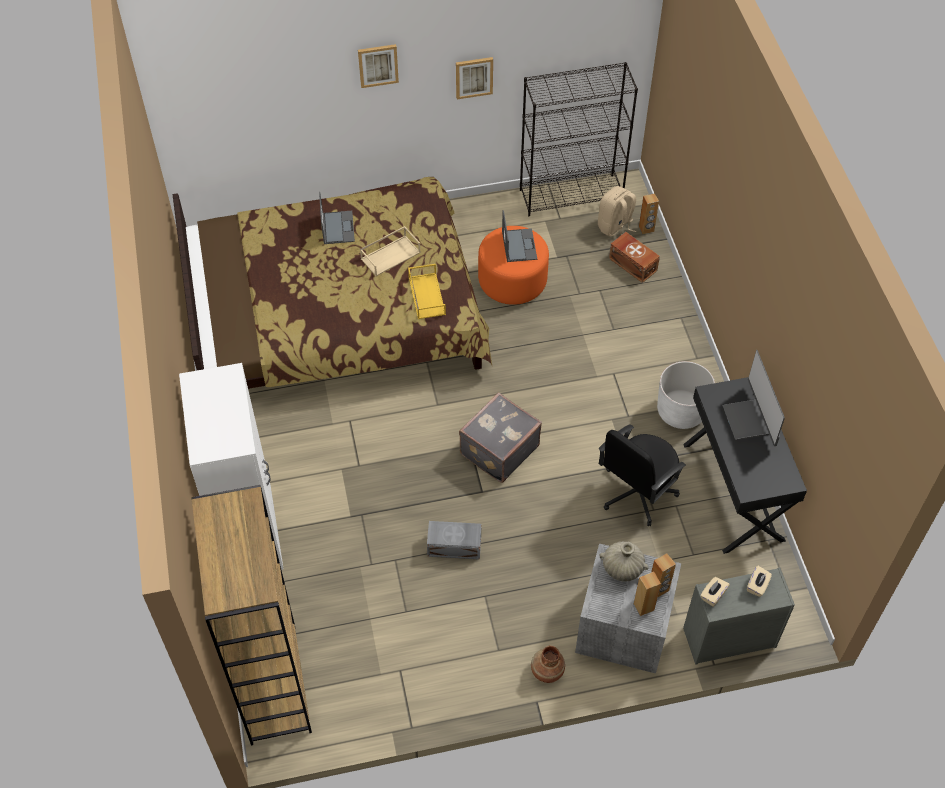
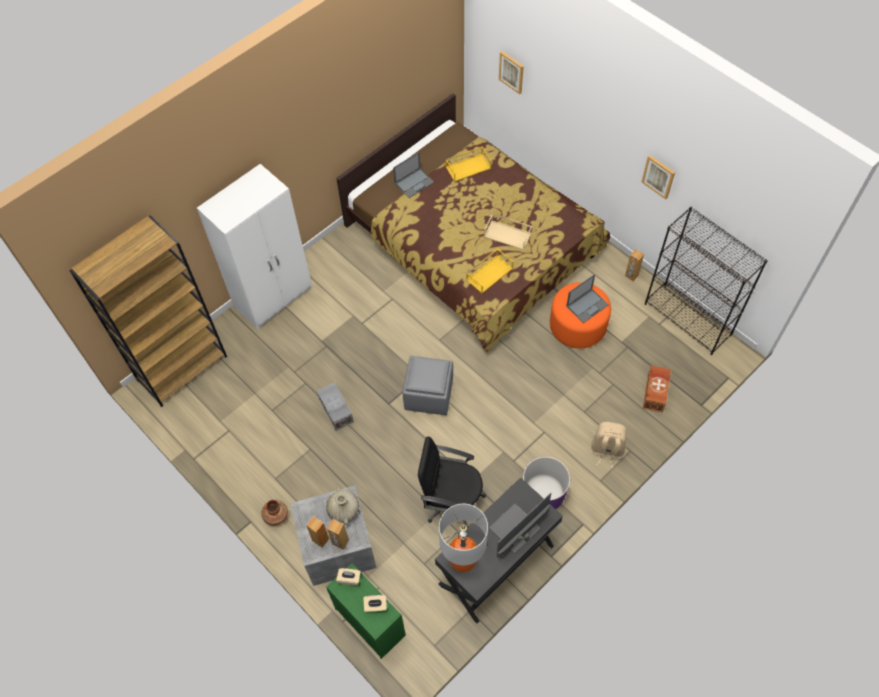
camera: 60 degrees right, 5 degrees up
laptop [319,192,355,244] -> laptop moved to [393,152,434,198]
picture [358,44,399,88] -> picture moved to [499,51,524,94]
grey suitcase [459,392,542,483] -> grey ottoman [403,356,453,415]
beige backpack [598,186,636,236] -> beige backpack moved to [591,422,627,468]
brown speaker [639,193,659,234] -> brown speaker moved to [625,249,644,281]
white planter [657,361,715,429] -> purple planter [523,457,570,509]
grey dresser [683,568,795,665] -> green dresser [326,563,406,659]
none -> table lamp [439,504,488,572]
none -> yellow tray [446,146,492,182]

